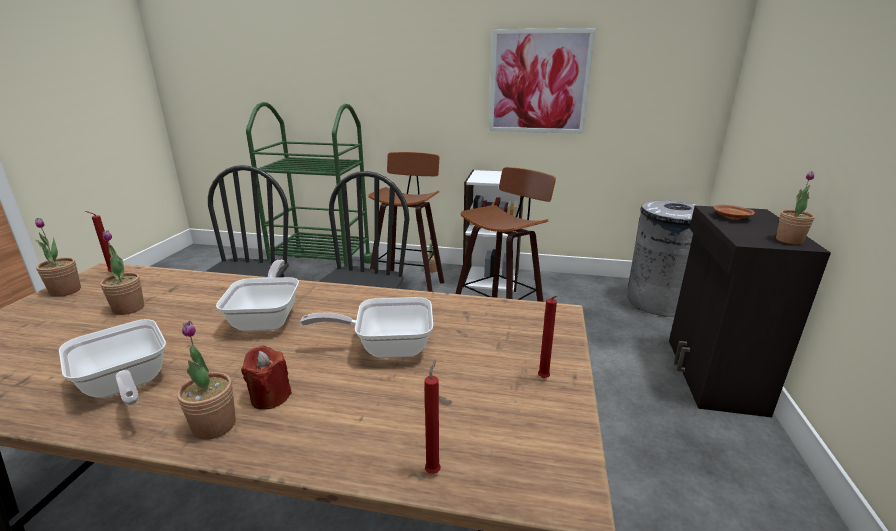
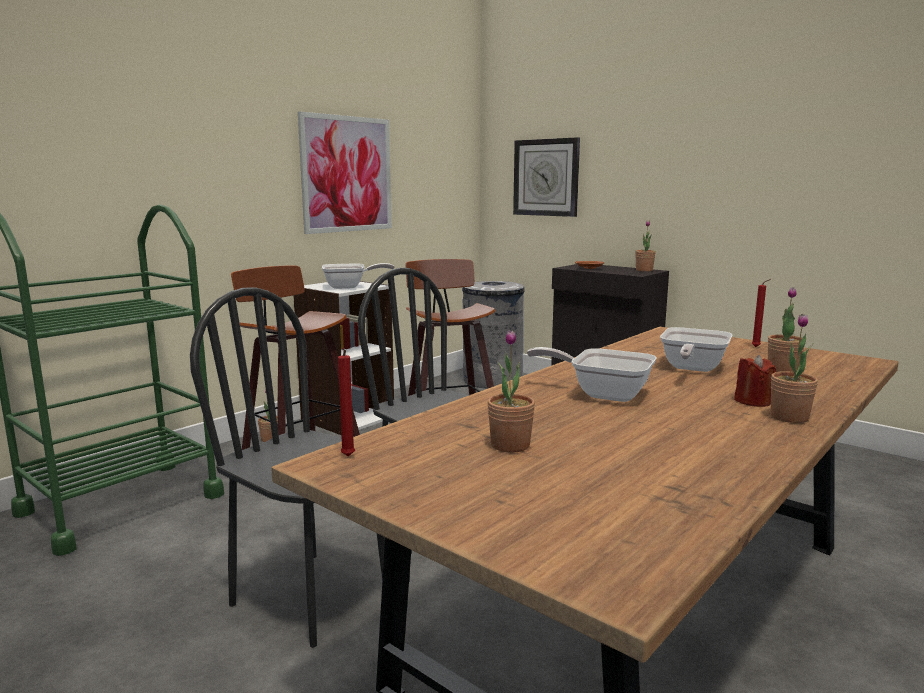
camera: 60 degrees left, 10 degrees down
potted plant [35,218,81,297] -> potted plant moved to [768,287,804,372]
frying pan [59,319,166,405] -> frying pan moved to [322,263,394,289]
red candle [424,360,441,474] -> none
none -> wall clock [513,137,580,217]

